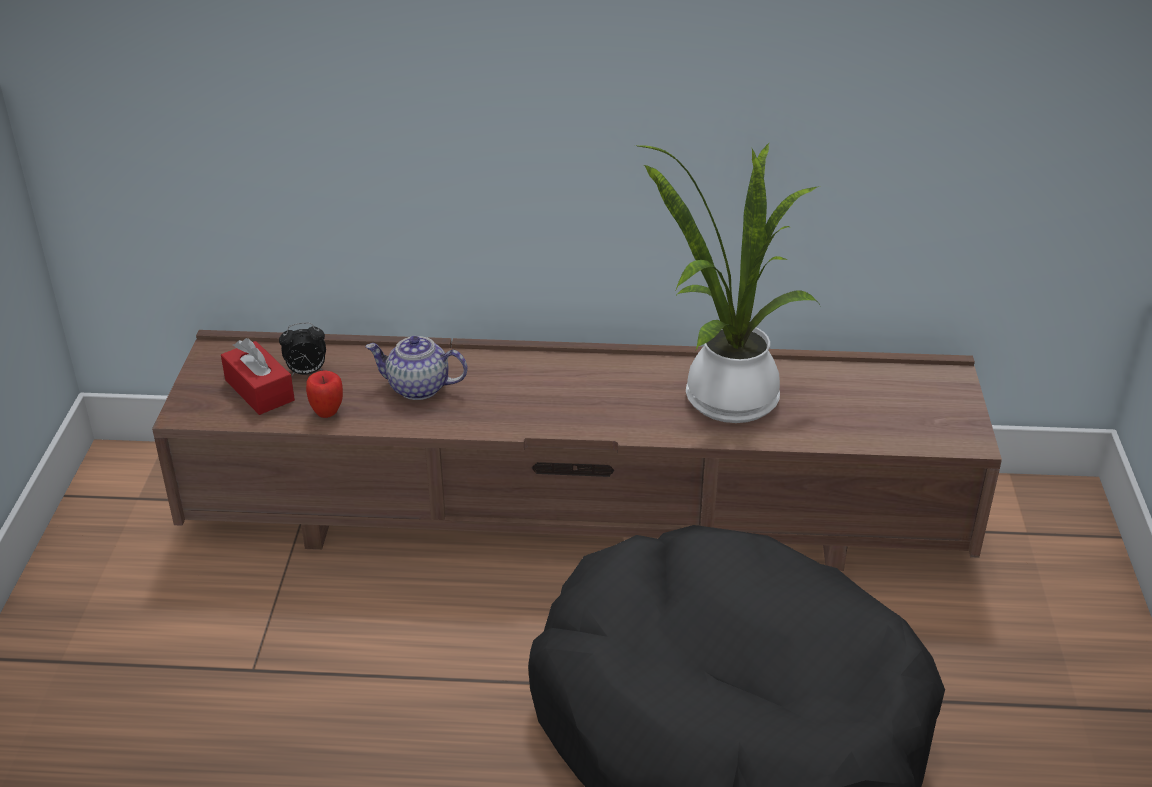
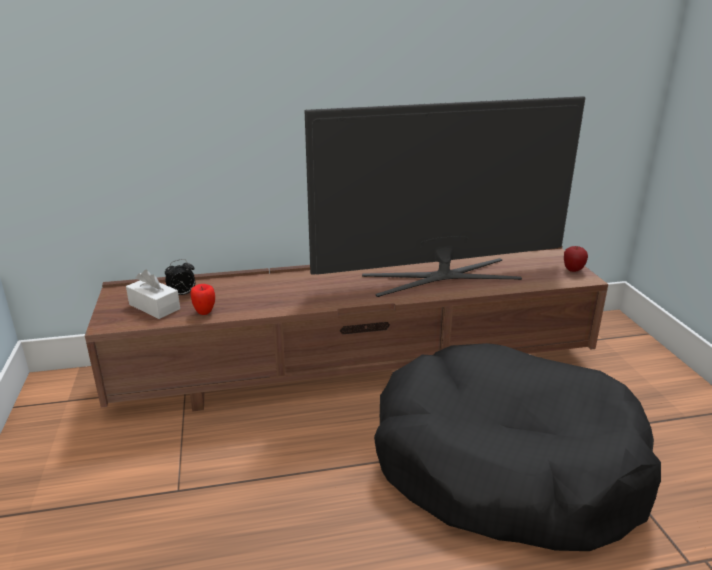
camera: 15 degrees left, 10 degrees down
red tissue box [221,338,295,415] -> white tissue box [126,270,180,319]
teapot [365,336,467,400] -> none
potted plant [635,143,820,423] -> television [305,96,585,297]
none -> apple [564,246,588,272]

